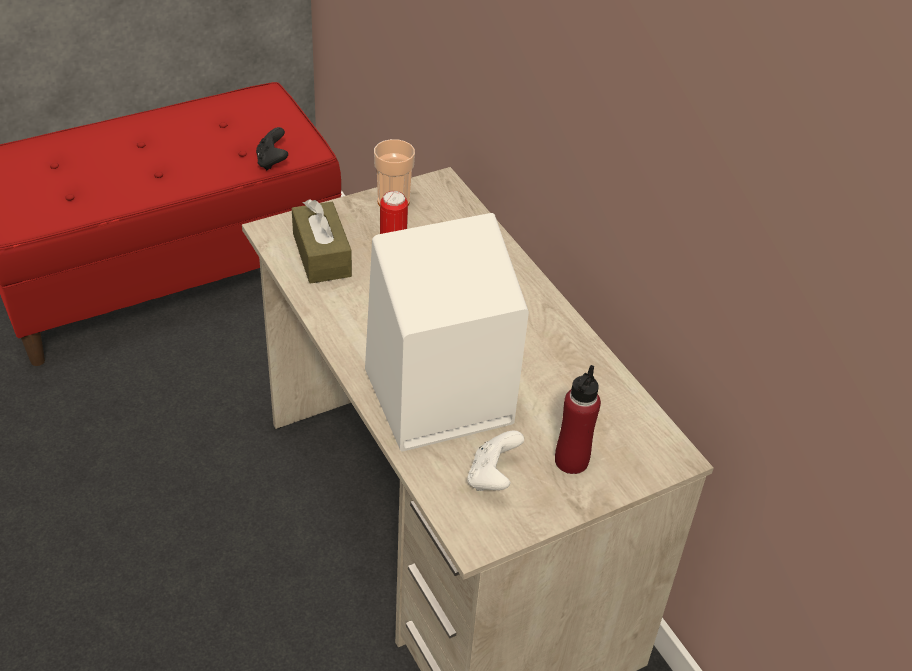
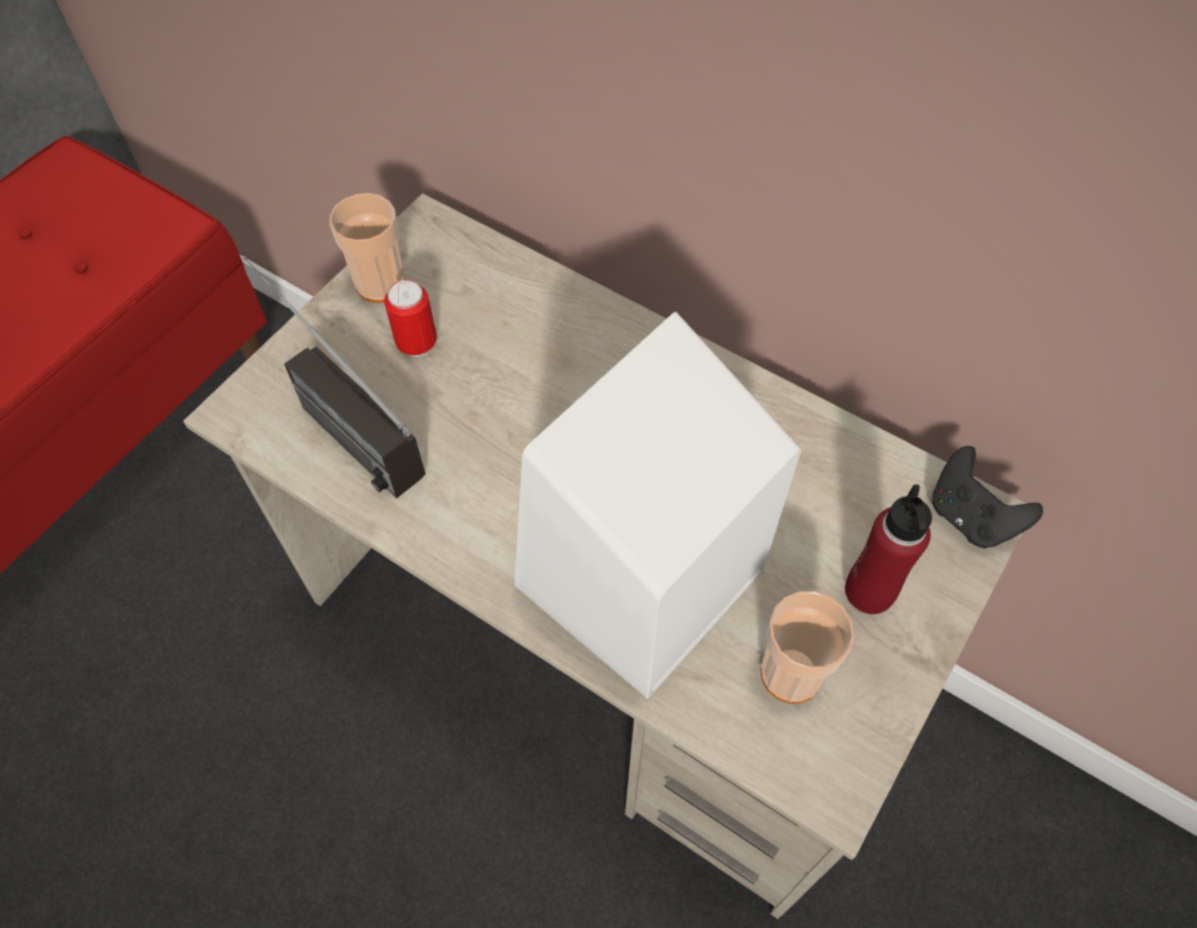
camera: 25 degrees left, 15 degrees up
black game controller [256,127,288,171] -> black game controller moved to [932,446,1043,548]
brown tissue box [292,199,352,284] -> radio [243,256,425,498]
white game controller [467,431,524,491] -> cup [761,591,854,704]

